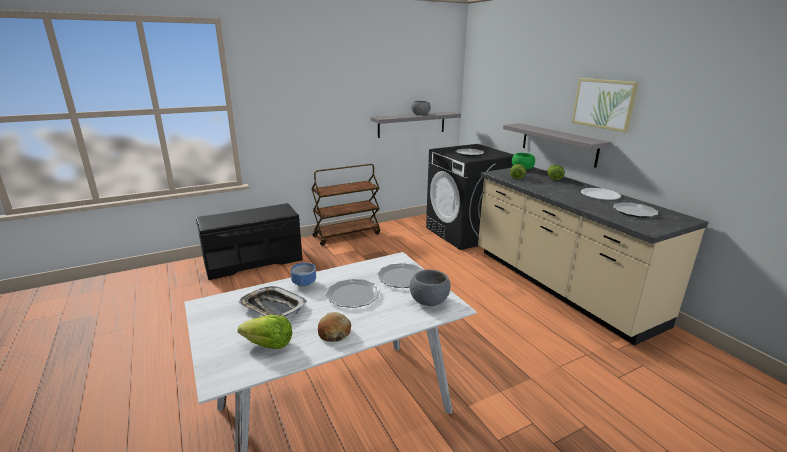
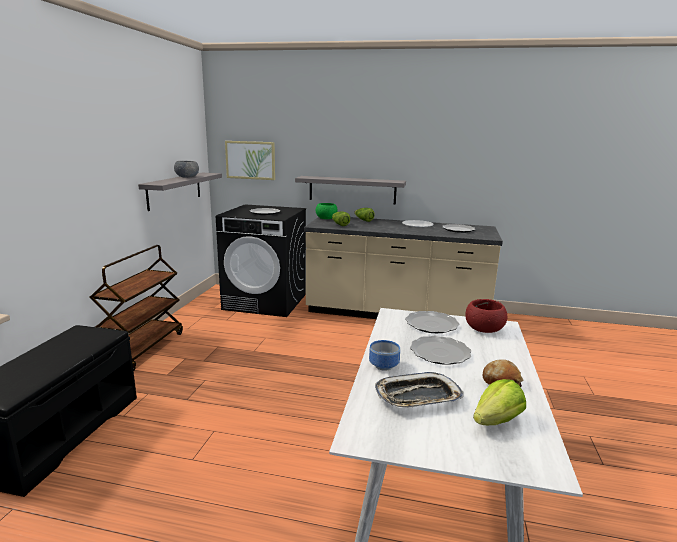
camera: 50 degrees left, 5 degrees down
grey bowl [410,270,451,306] -> red bowl [465,299,507,333]
picture [572,78,639,133] -> picture moved to [225,141,275,180]

